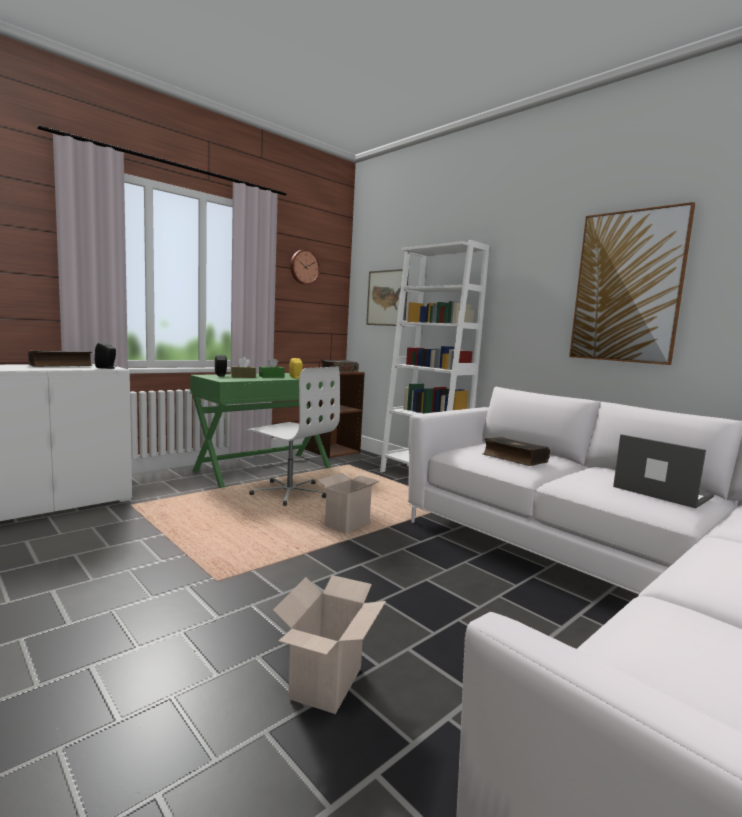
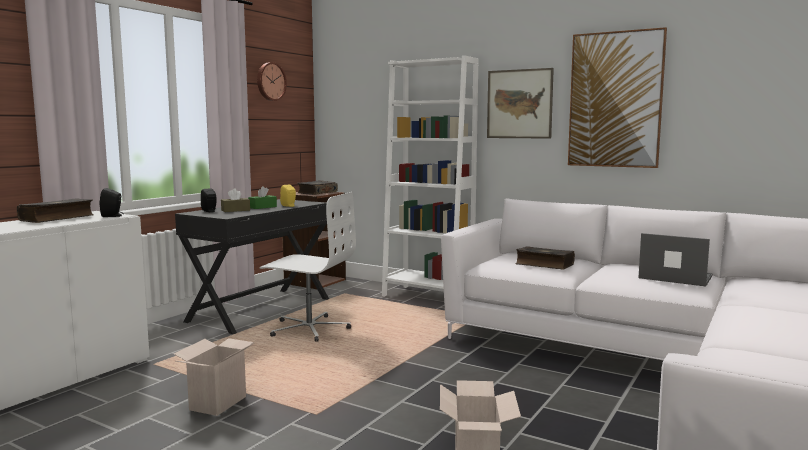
camera: 15 degrees left, 0 degrees up
green desk [190,373,334,488] -> black desk [175,199,329,334]
cardboard box [318,473,381,534] -> cardboard box moved to [174,338,255,416]
picture [366,269,409,326] -> picture moved to [487,68,554,139]

